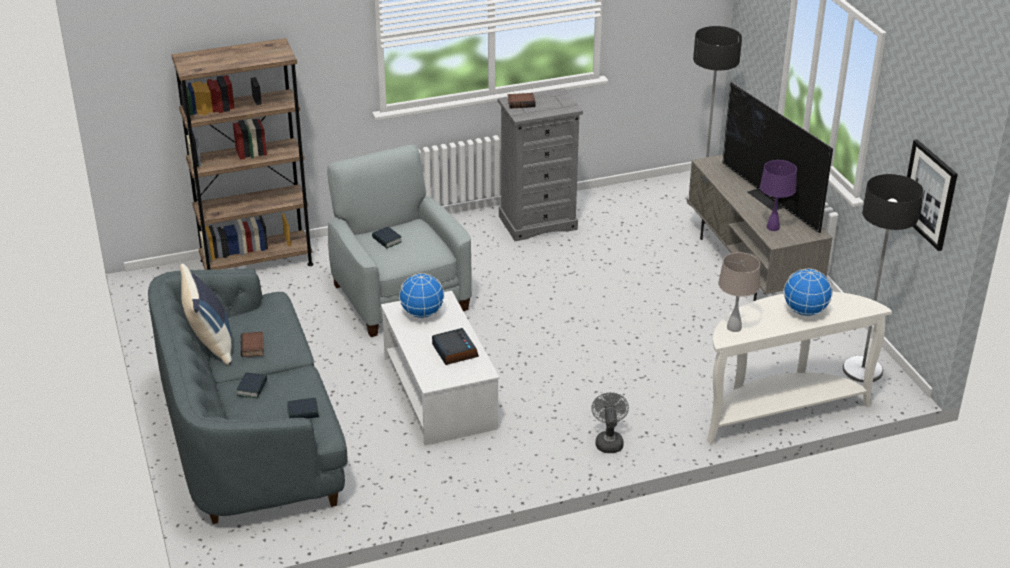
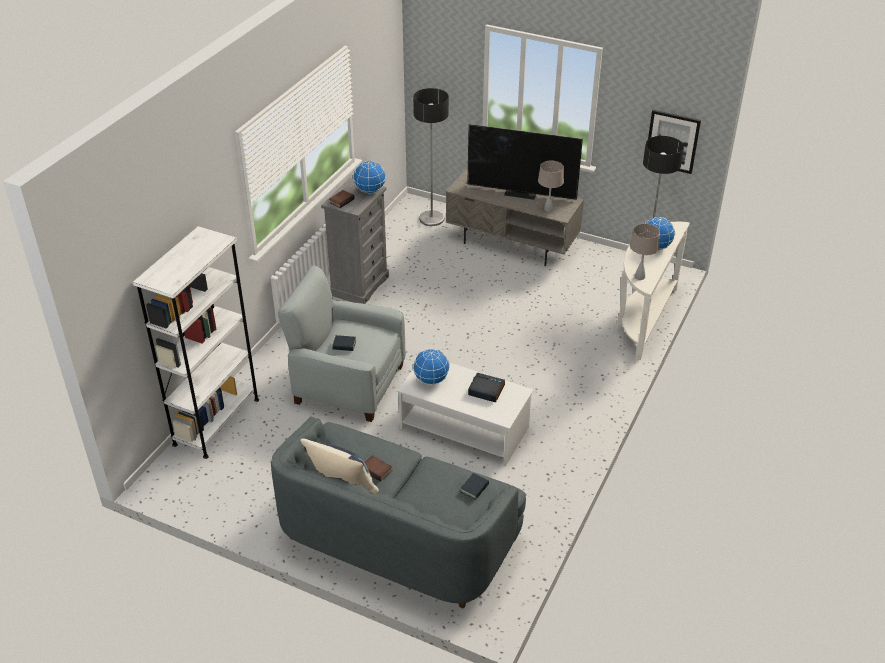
camera: 45 degrees left, 5 degrees up
brown bookcase [171,38,313,270] -> white bookcase [133,226,259,459]
book [237,372,267,399] -> none
grey fan [591,392,629,453] -> none
purple table lamp [760,160,797,231] -> beige table lamp [538,161,564,212]
none -> globe [353,161,386,194]

